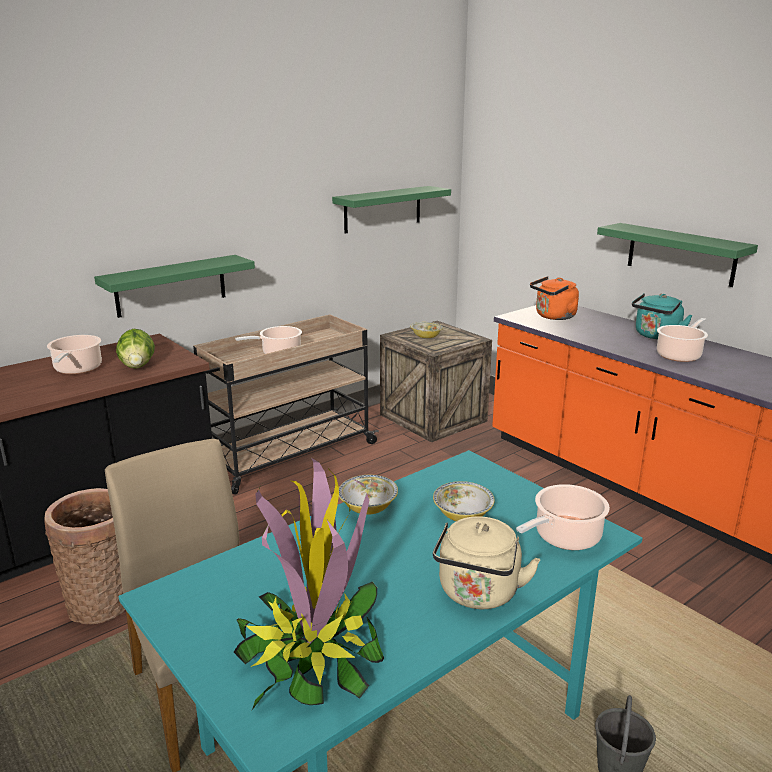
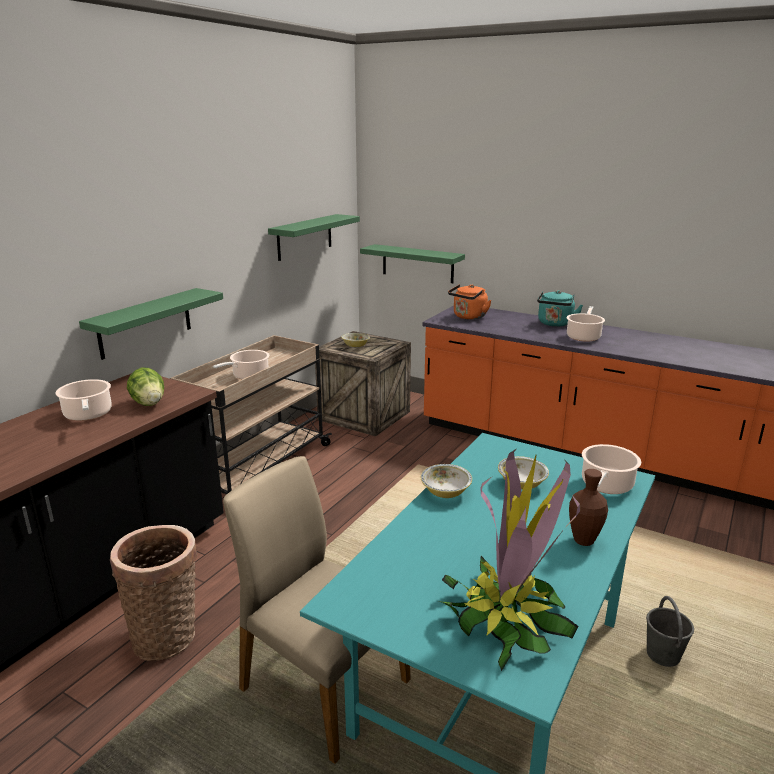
camera: 20 degrees left, 0 degrees up
beige kettle [433,516,540,609] -> brown vase [569,469,608,546]
green shelf [597,223,758,287] -> green shelf moved to [360,244,465,283]

